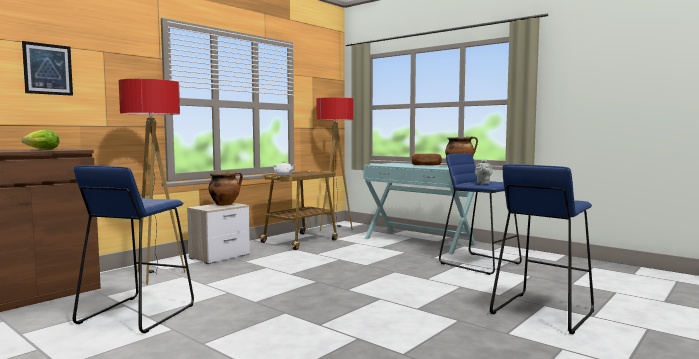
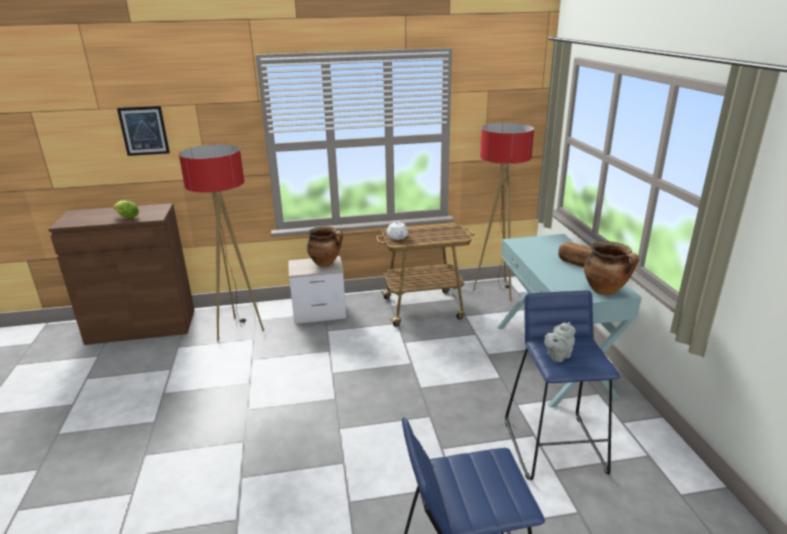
camera: 40 degrees right, 20 degrees up
blue stool [73,166,194,333] -> none

